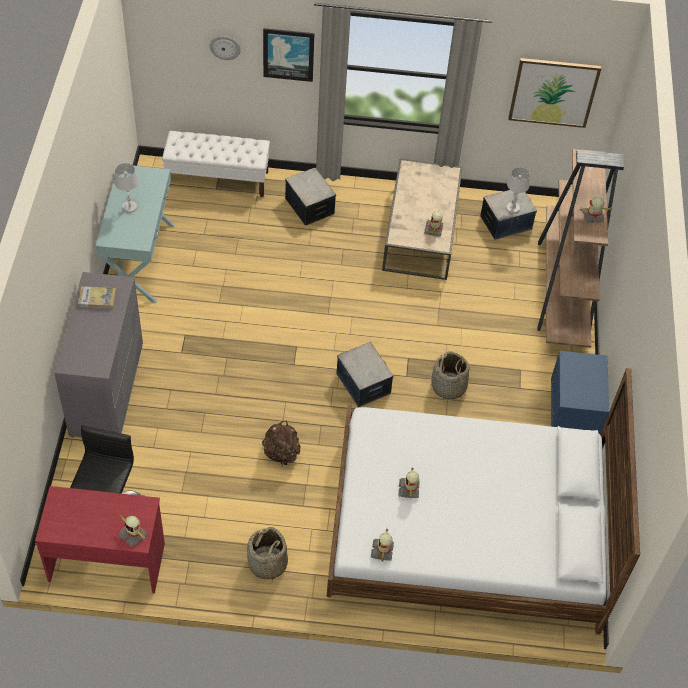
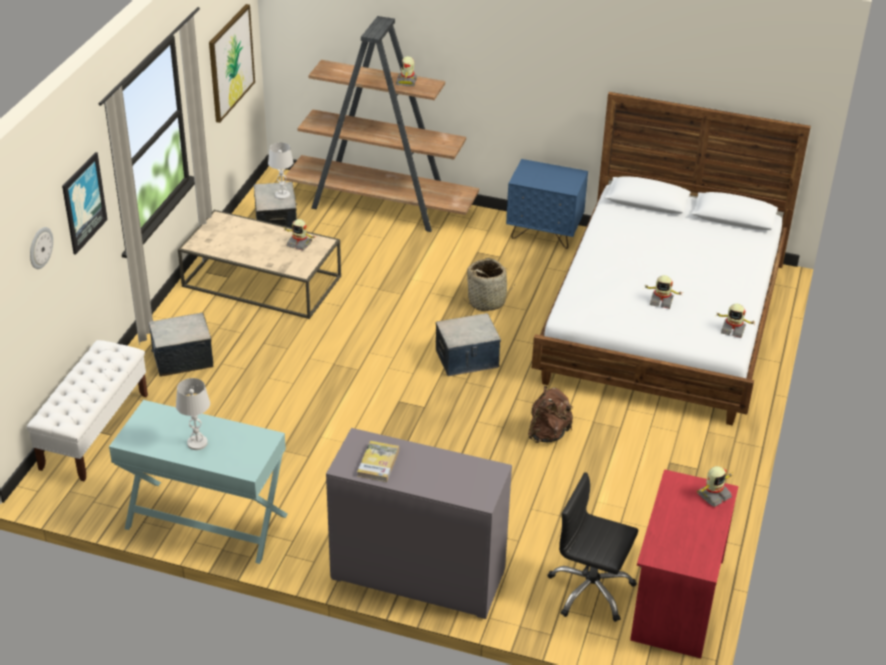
camera: 75 degrees left, 15 degrees down
basket [247,527,288,584] -> none

